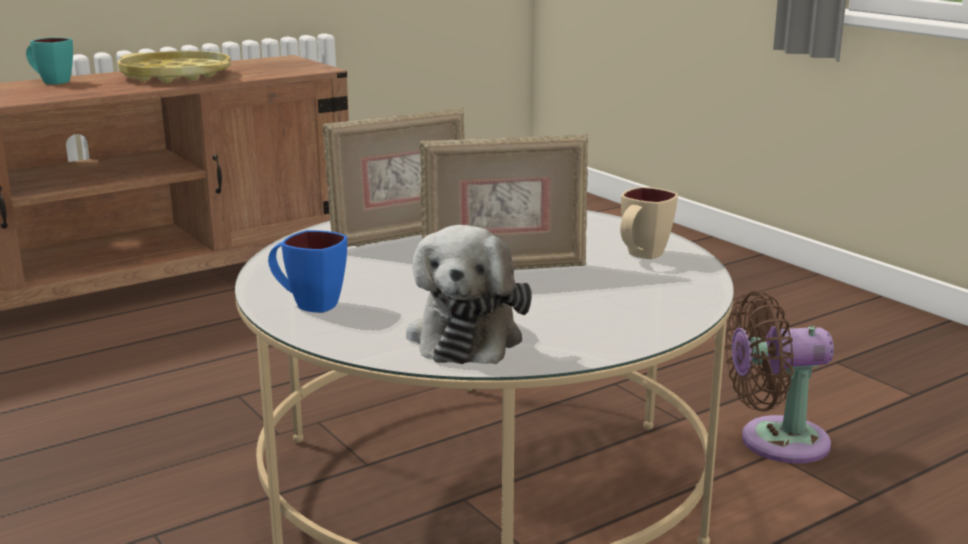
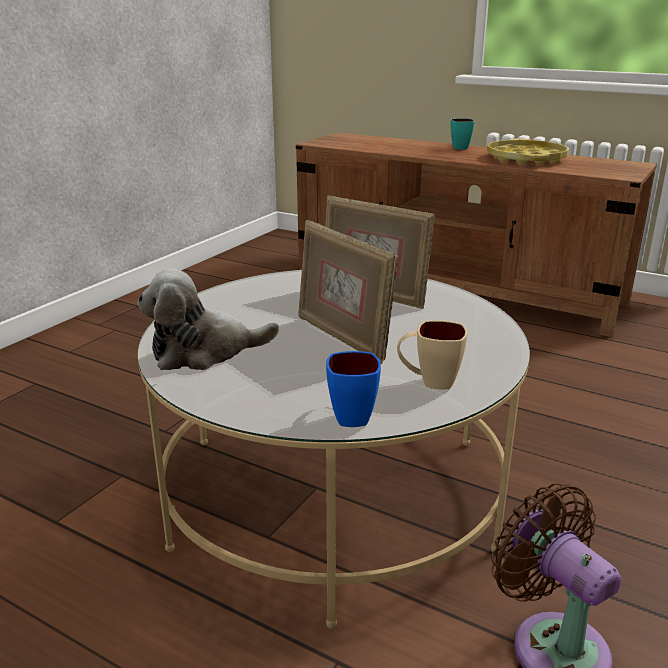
camera: 65 degrees right, 5 degrees up
blue mug [268,230,347,313] -> blue mug moved to [326,351,381,427]

